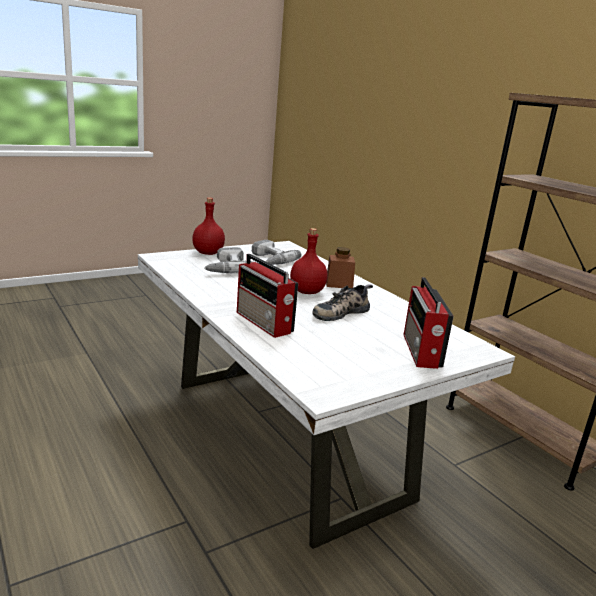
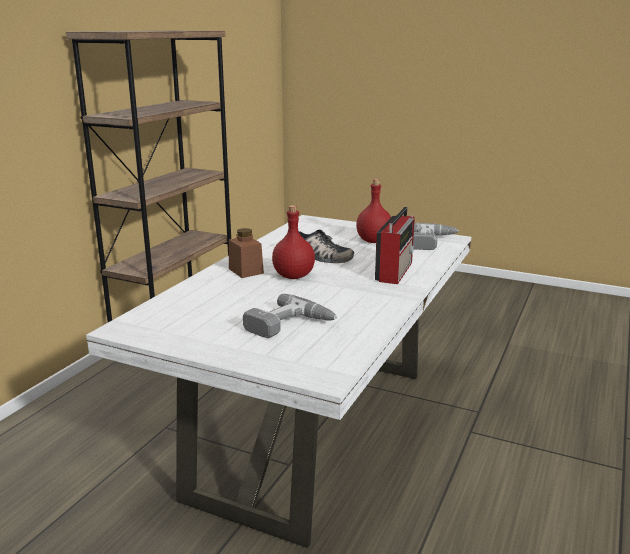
camera: 120 degrees left, 0 degrees up
red bottle [192,198,225,255] -> red bottle moved to [356,179,391,243]
power drill [252,240,301,265] -> power drill moved to [413,223,459,250]
radio [403,277,454,369] -> none

